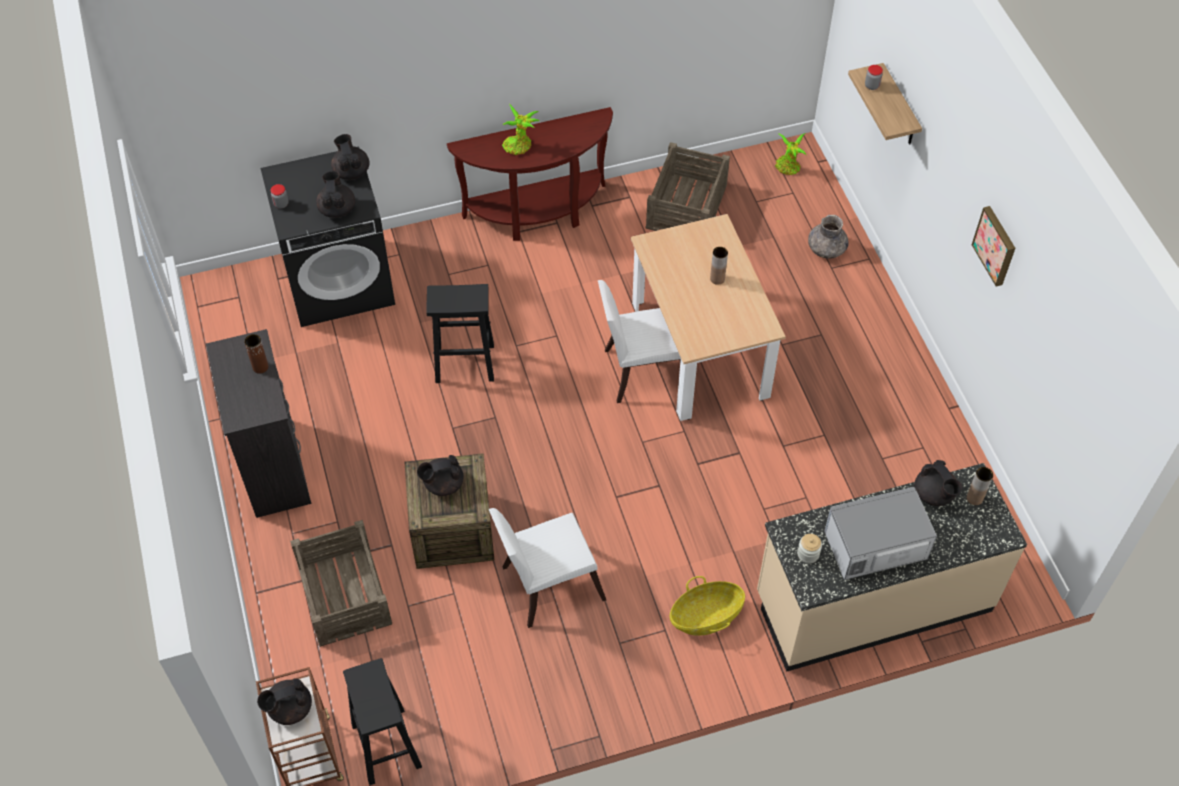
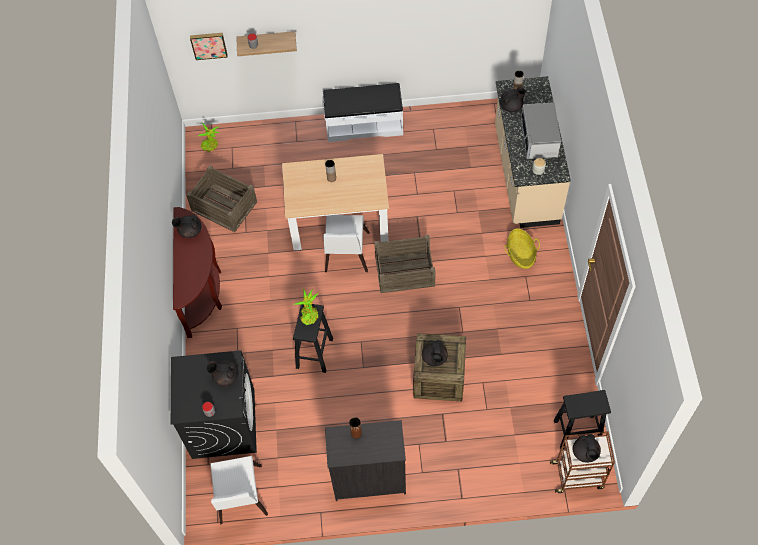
camera: 75 degrees left, 5 degrees up
crate [290,520,392,647] -> crate moved to [374,235,436,293]
black teapot [331,134,370,180] -> black teapot moved to [172,215,201,238]
white chair [489,508,606,628] -> white chair moved to [210,456,268,524]
potted plant [502,104,540,155] -> potted plant moved to [294,288,319,325]
grey vase [808,215,849,258] -> none
picture [972,206,1015,286] -> picture moved to [190,33,228,60]
none -> white bench [323,83,403,142]

